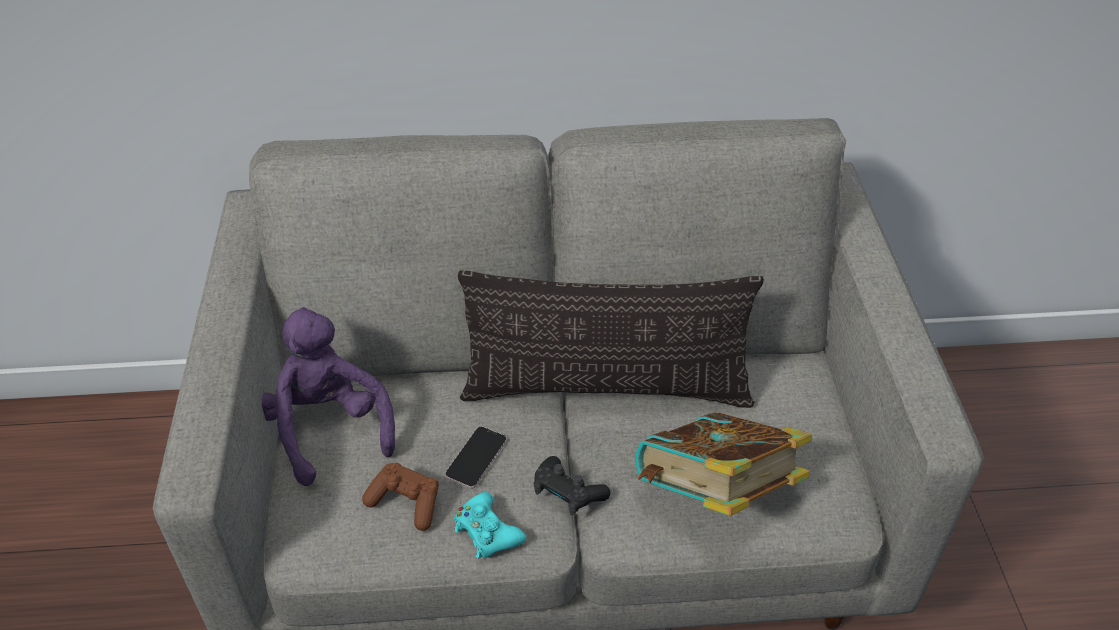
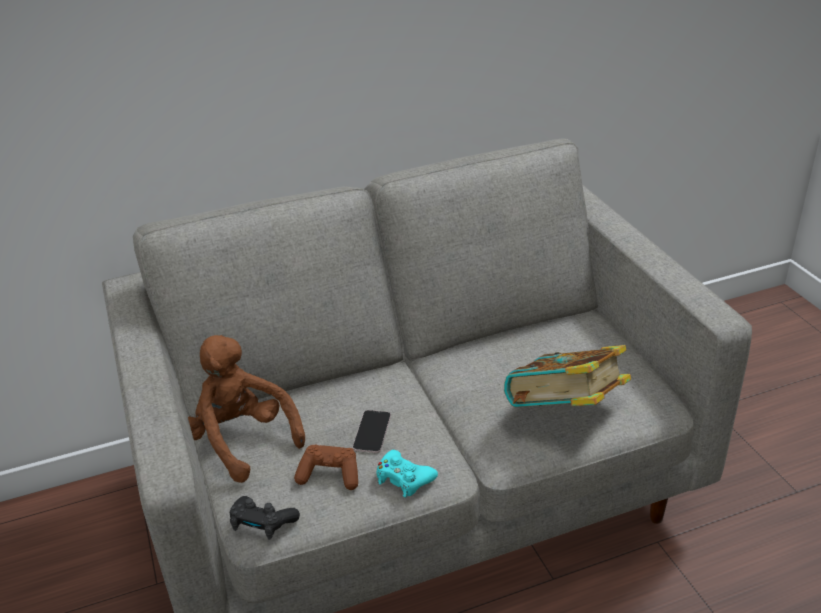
camera: 15 degrees left, 10 degrees down
purple plush toy [262,307,395,486] -> brown plush toy [188,335,305,483]
pillow [458,270,764,408] -> none
black game controller [534,456,610,516] -> black game controller moved to [230,496,300,540]

